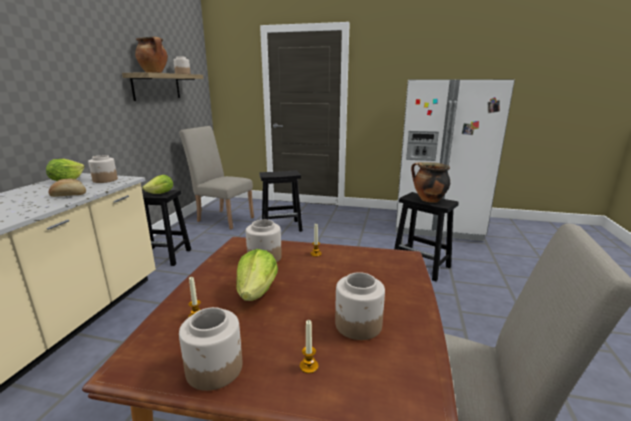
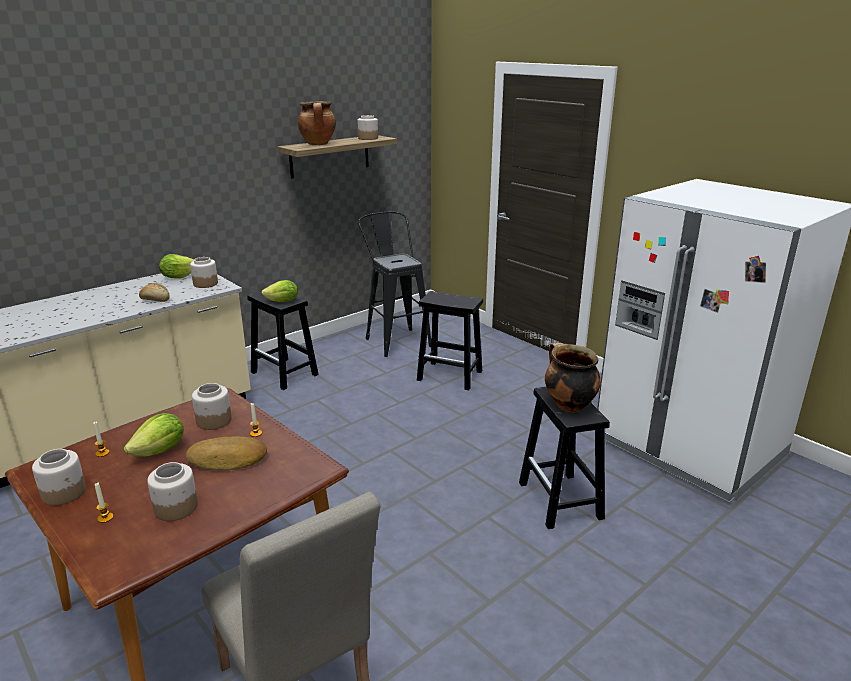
camera: 35 degrees right, 5 degrees up
beige chair [179,126,254,229] -> black stool [358,212,432,357]
none -> bread [186,436,267,471]

